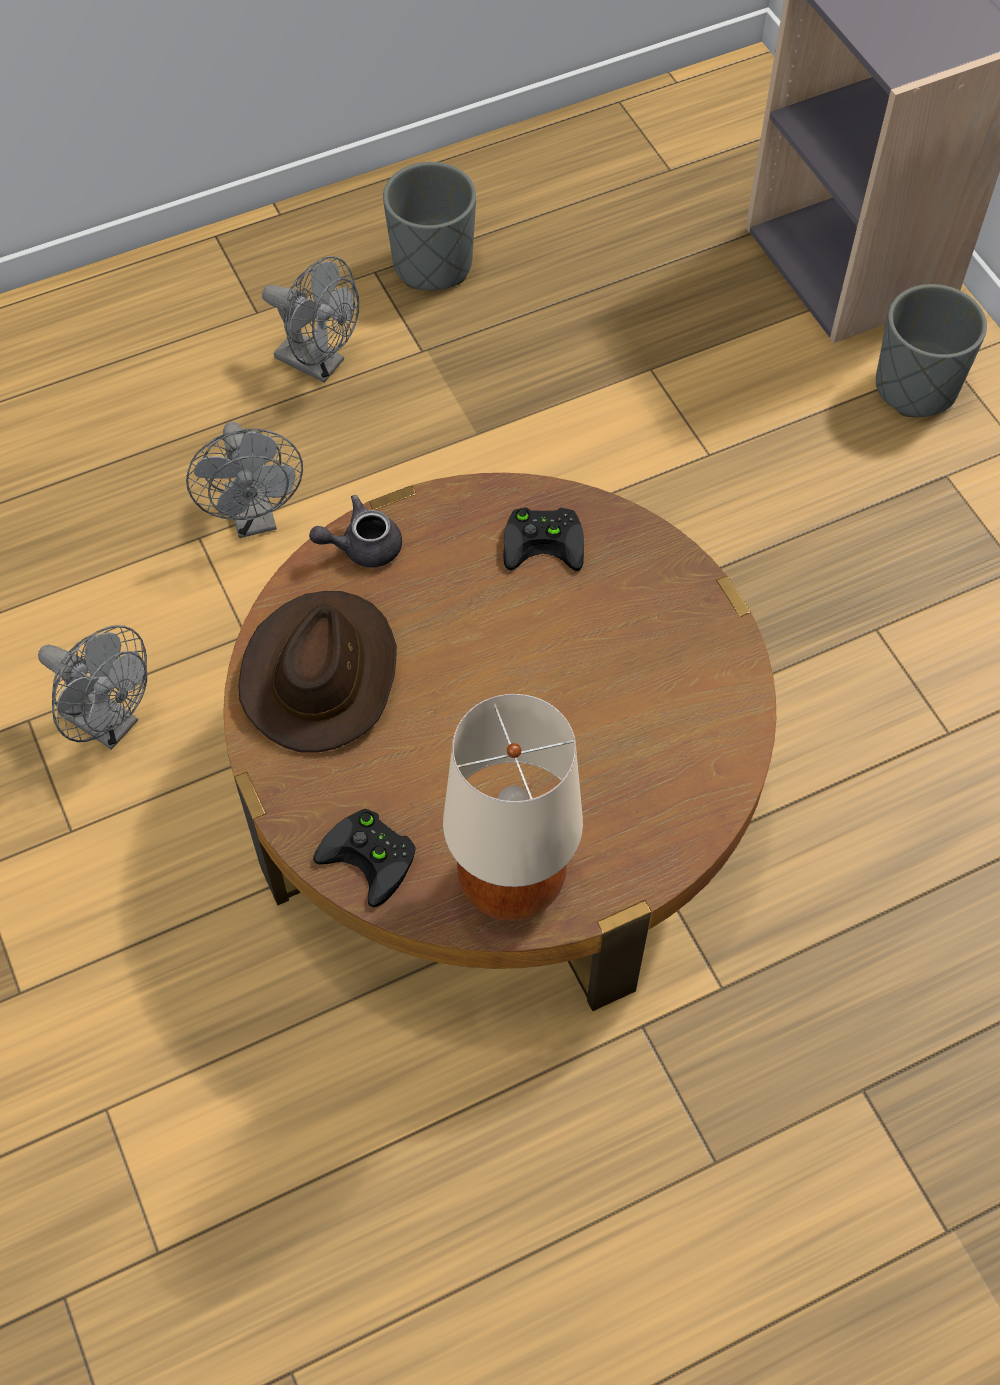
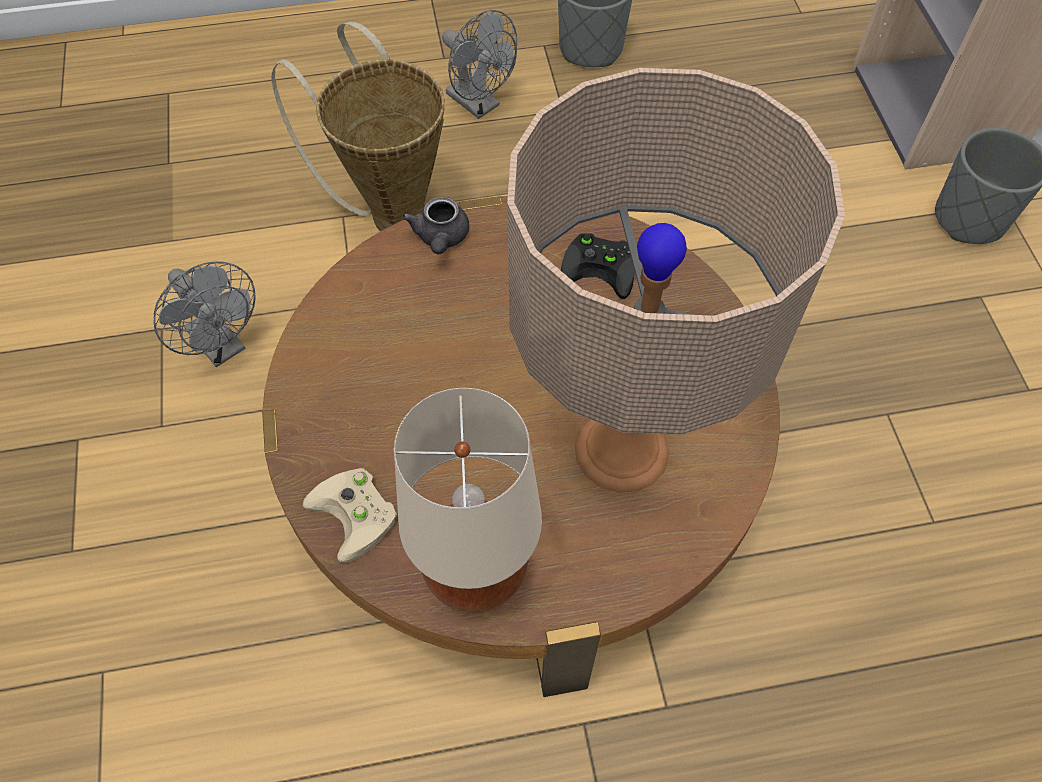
camera: 15 degrees right, 0 degrees up
grey fan [186,422,303,538] -> basket [271,22,445,231]
brown hat [238,591,397,753] -> none
grey teapot [309,495,402,568] -> grey teapot turned 90 degrees counterclockwise [402,197,469,254]
black game controller [313,809,416,907] -> beige game controller [303,468,397,563]
none -> beige table lamp [507,68,845,493]

